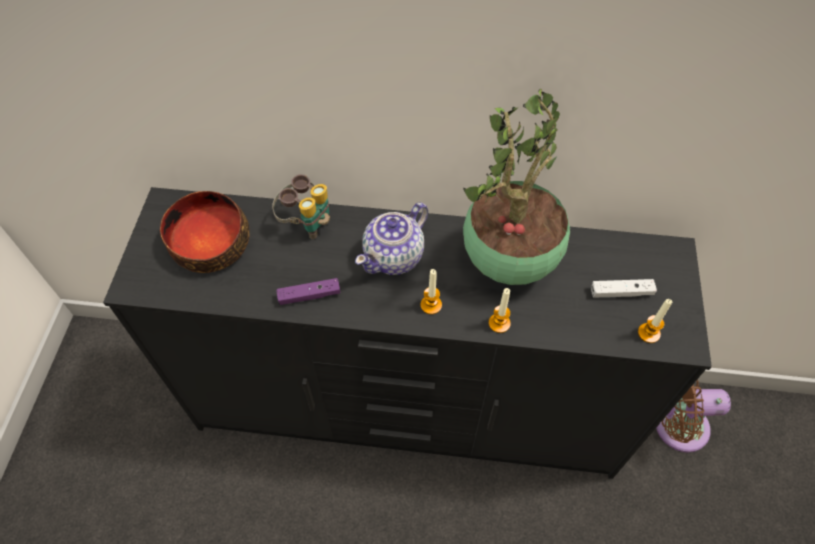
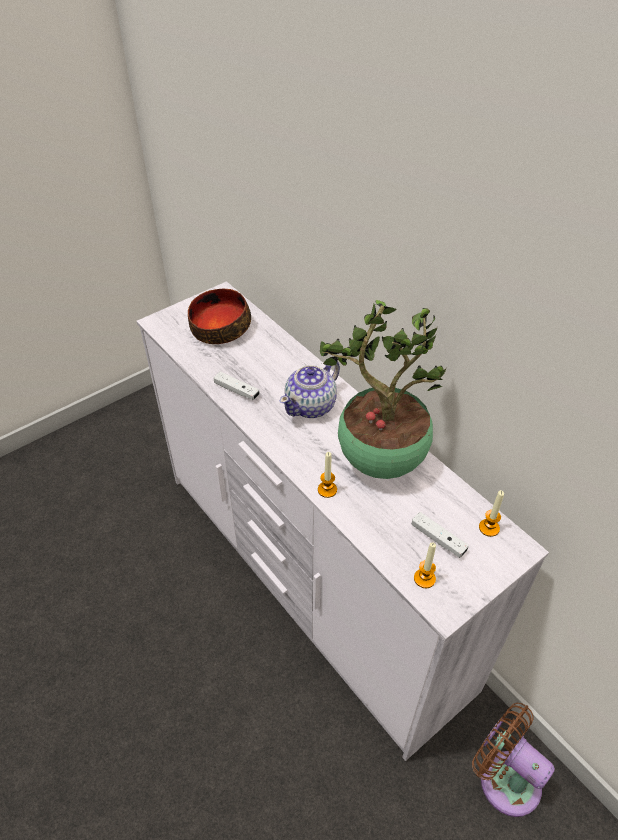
camera: 45 degrees right, 10 degrees down
black dresser [103,187,712,479] -> white dresser [137,281,549,761]
binoculars [272,174,330,239] -> none
purple game controller [276,278,340,305] -> white game controller [214,371,260,400]
teapot [355,203,428,275] -> teapot turned 45 degrees counterclockwise [280,361,340,418]
candle [421,269,442,314] -> candle moved to [479,490,504,537]

